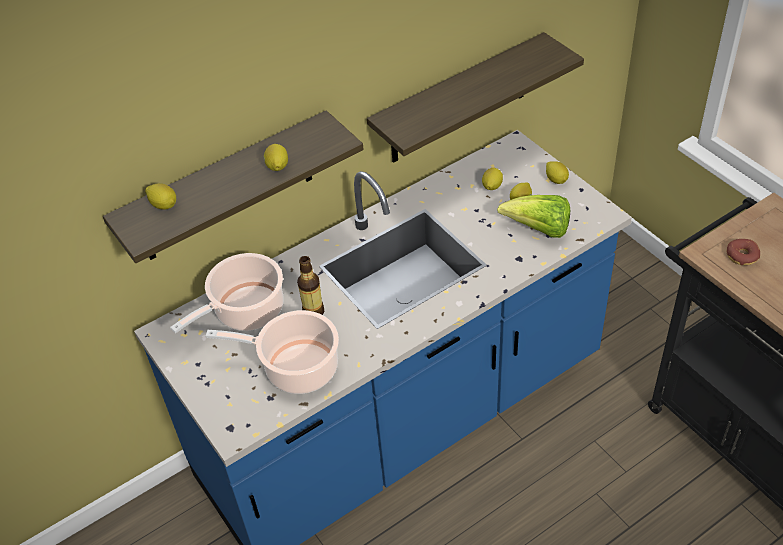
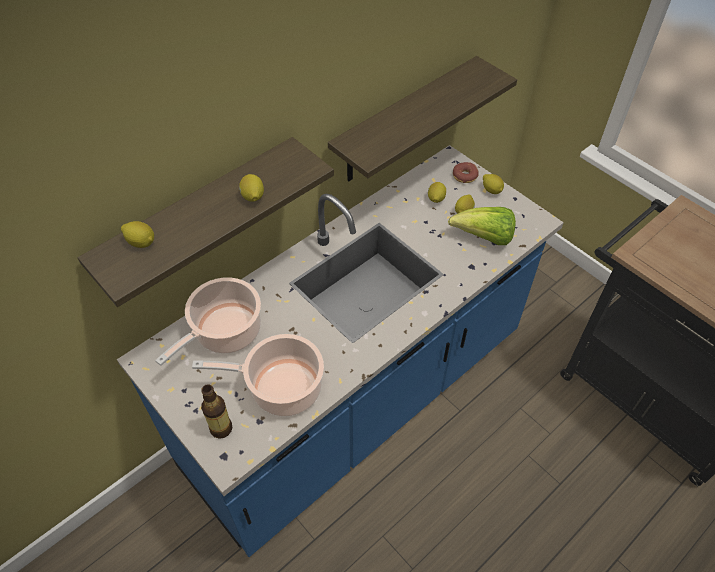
camera: 10 degrees left, 5 degrees up
bottle [297,256,324,315] -> bottle moved to [201,384,233,439]
donut [726,239,760,265] -> donut moved to [453,162,479,183]

